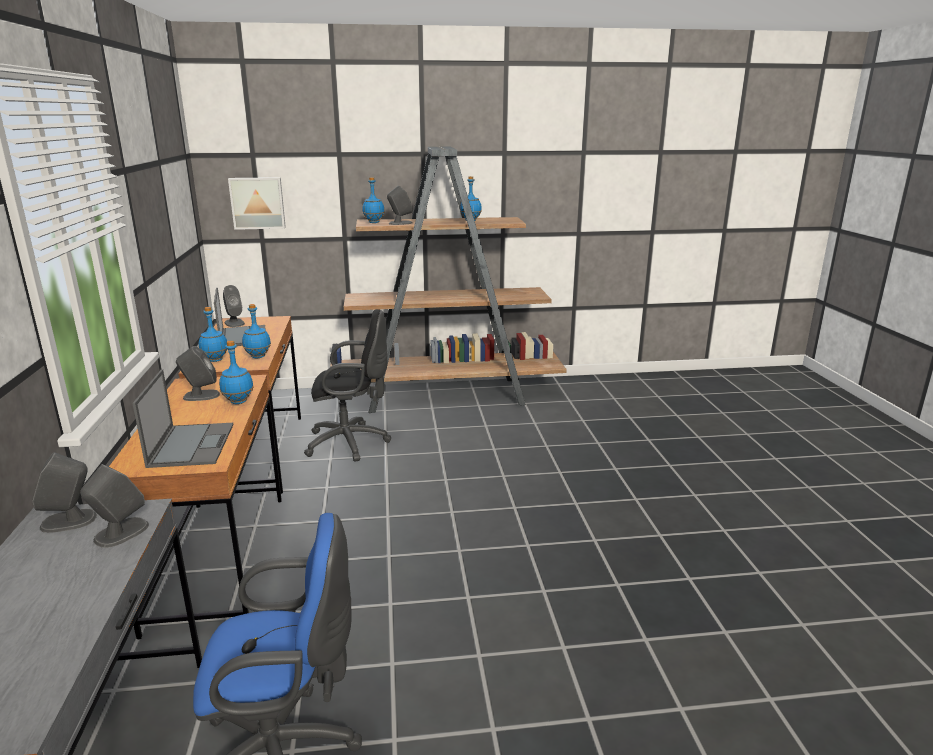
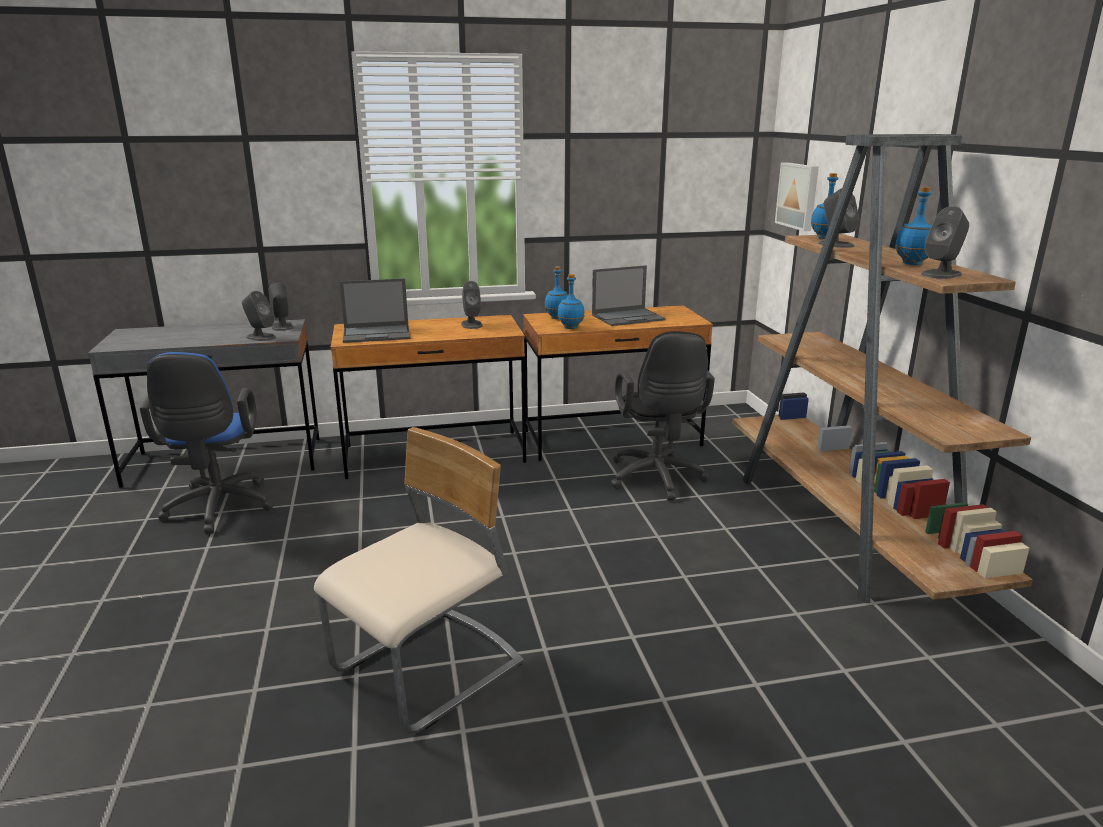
camera: 85 degrees right, 0 degrees up
blue bottle [219,340,254,404] -> none
grey speaker [223,285,245,327] -> grey speaker moved to [921,206,969,279]
none -> beige chair [314,427,524,734]

